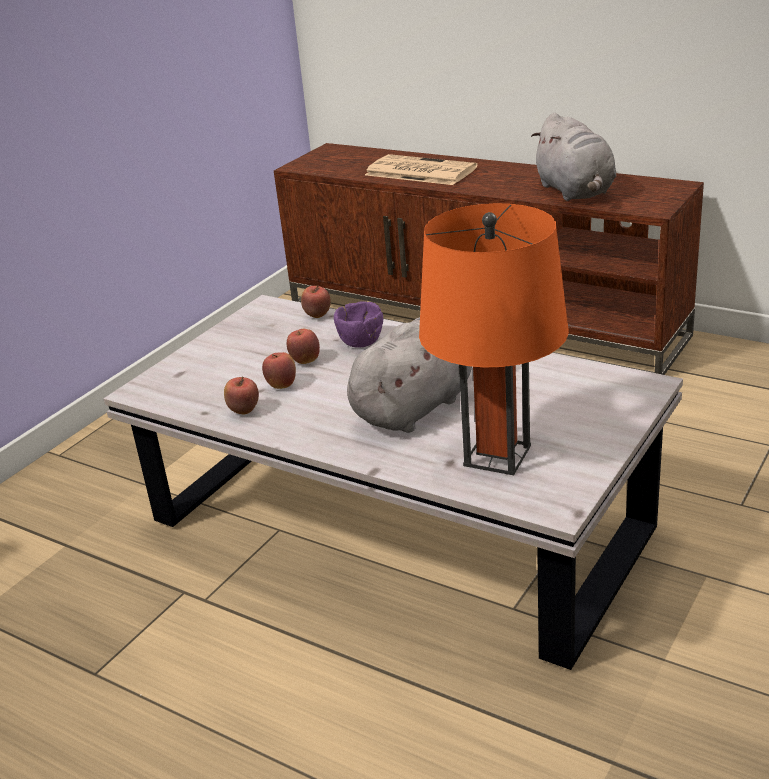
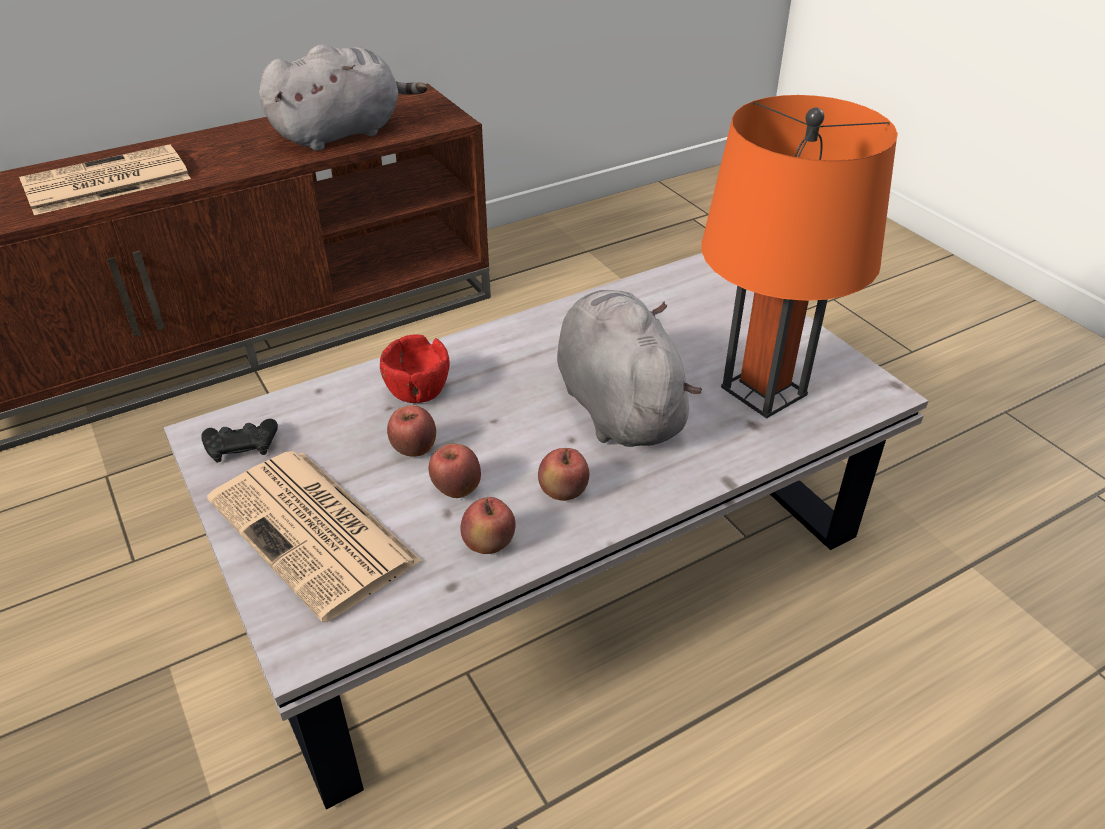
camera: 65 degrees left, 10 degrees up
apple [301,285,331,318] -> apple moved to [538,448,589,501]
purple bowl [334,301,383,348] -> red bowl [380,334,450,403]
grey plush toy [531,113,616,201] -> grey plush toy turned 45 degrees counterclockwise [259,45,427,151]
none -> black game controller [201,419,278,463]
none -> newspaper [207,451,422,622]

